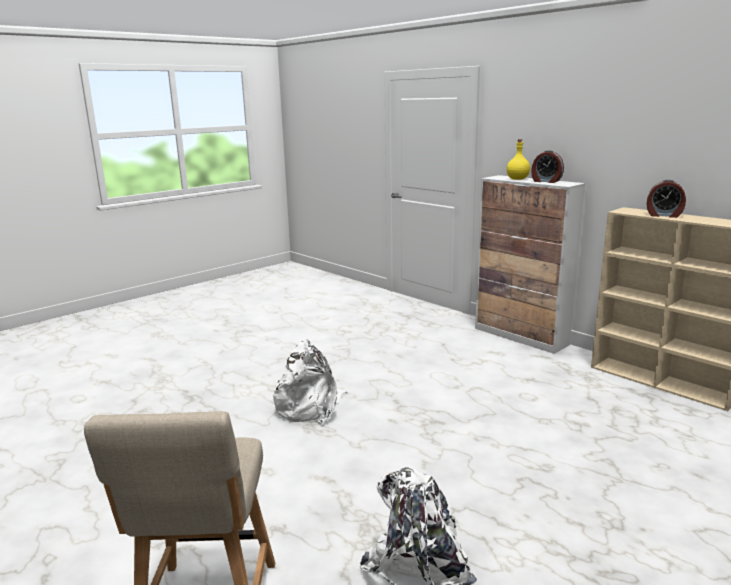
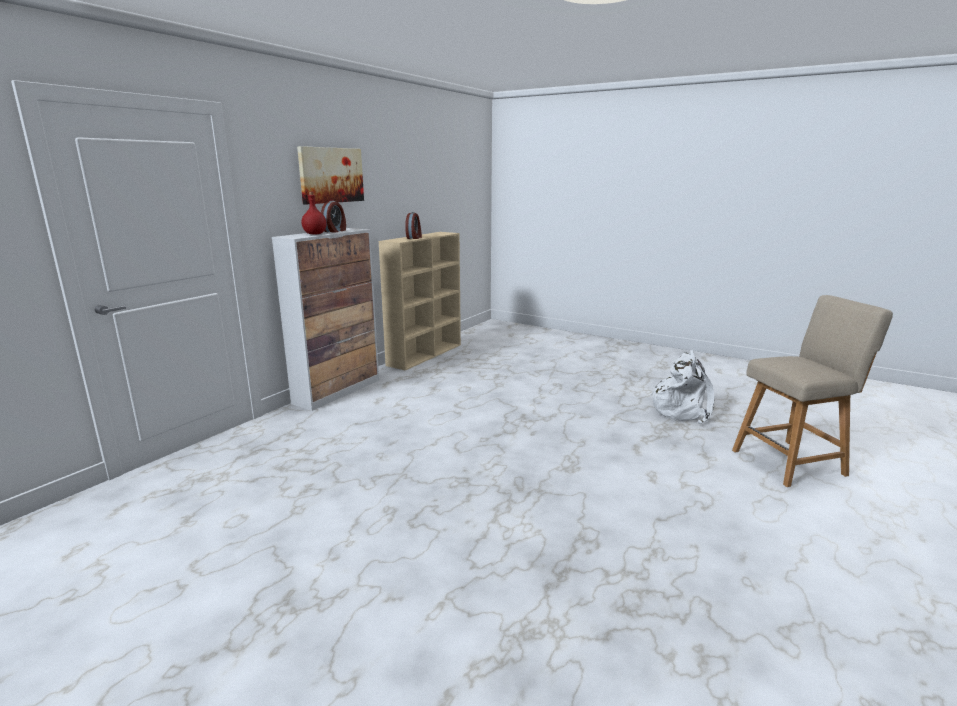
camera: 105 degrees left, 0 degrees up
white backpack [273,339,348,424] -> none
yellow bottle [507,139,530,180] -> red bottle [301,192,327,235]
none -> picture [297,146,364,204]

